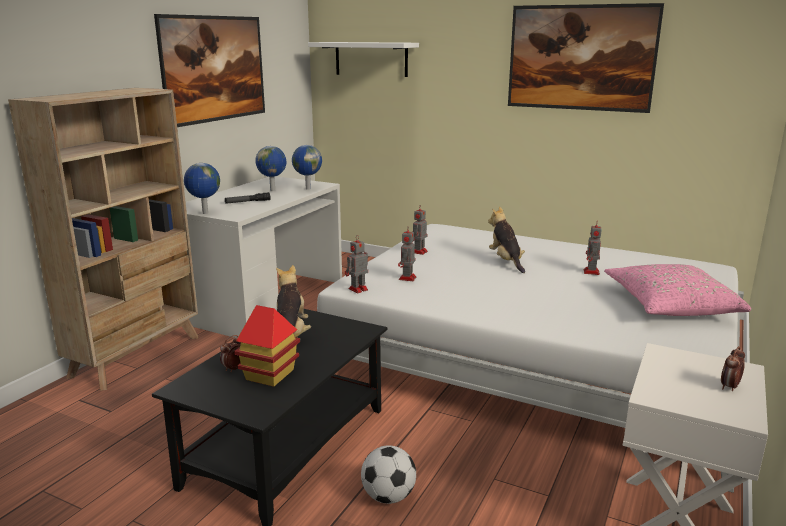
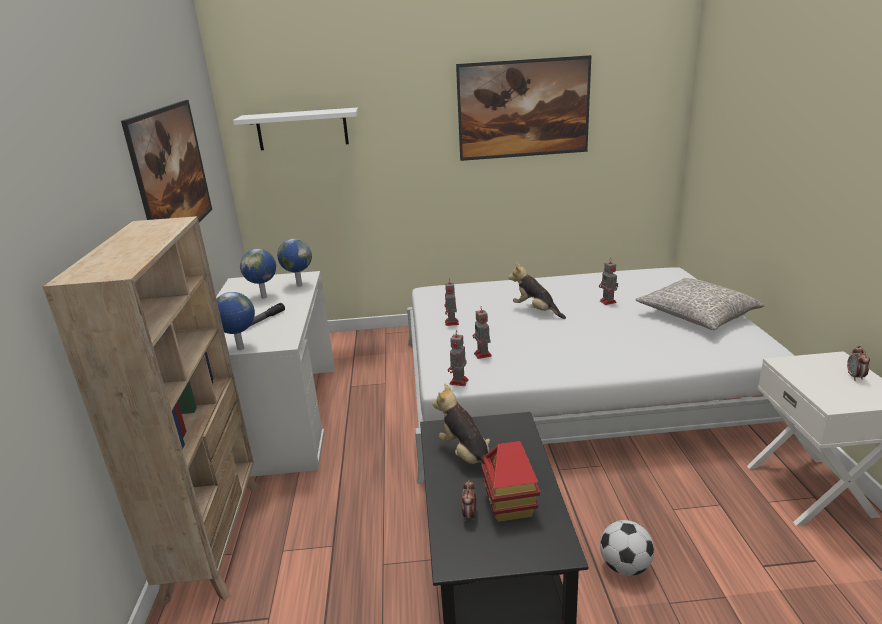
camera: 30 degrees left, 5 degrees up
pink pillow [604,264,751,316] -> grey pillow [635,278,765,330]

